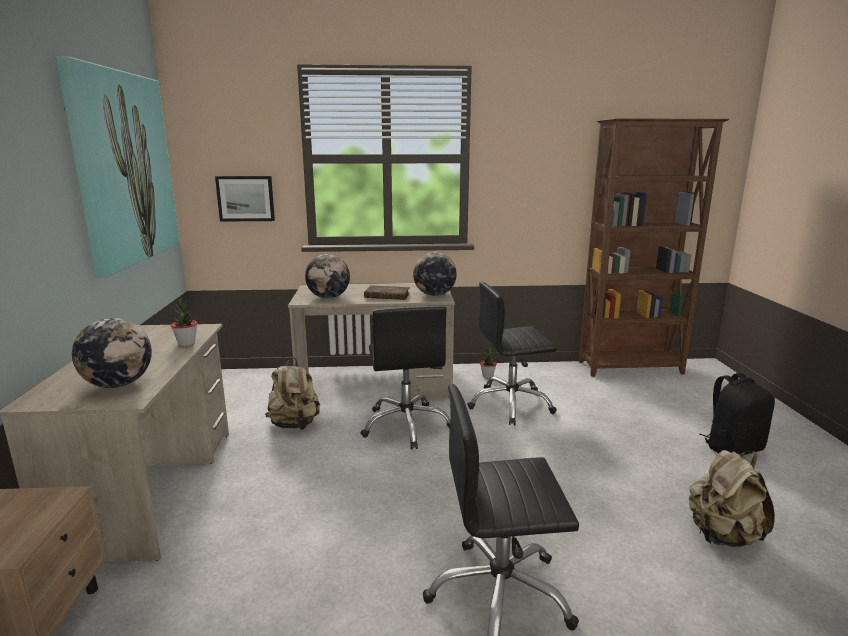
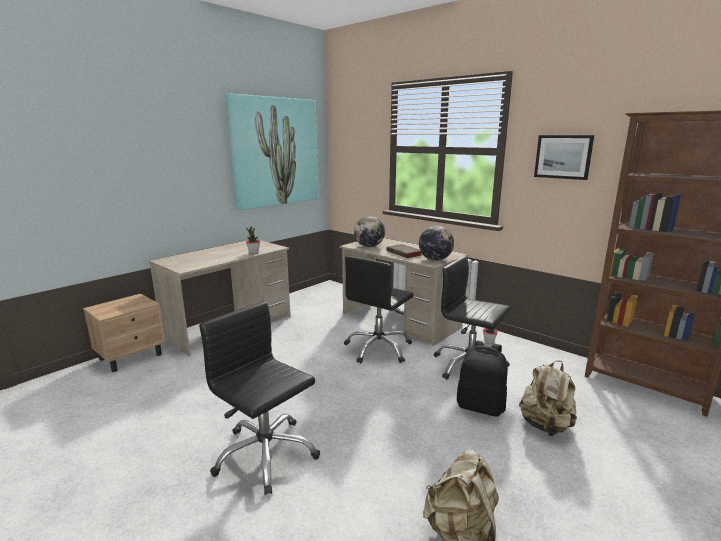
camera: 45 degrees right, 0 degrees up
globe [72,318,152,388] -> none
picture [215,176,275,222] -> picture moved to [534,135,594,180]
beige backpack [265,357,320,430] -> beige backpack moved to [519,361,577,436]
black backpack [699,373,775,455] -> black backpack moved to [457,341,507,417]

